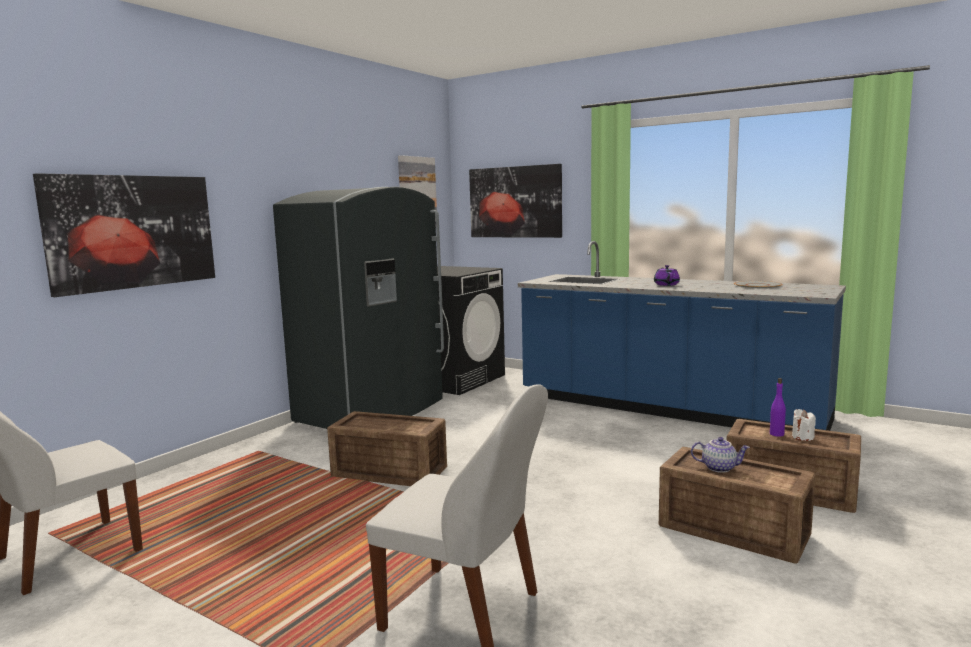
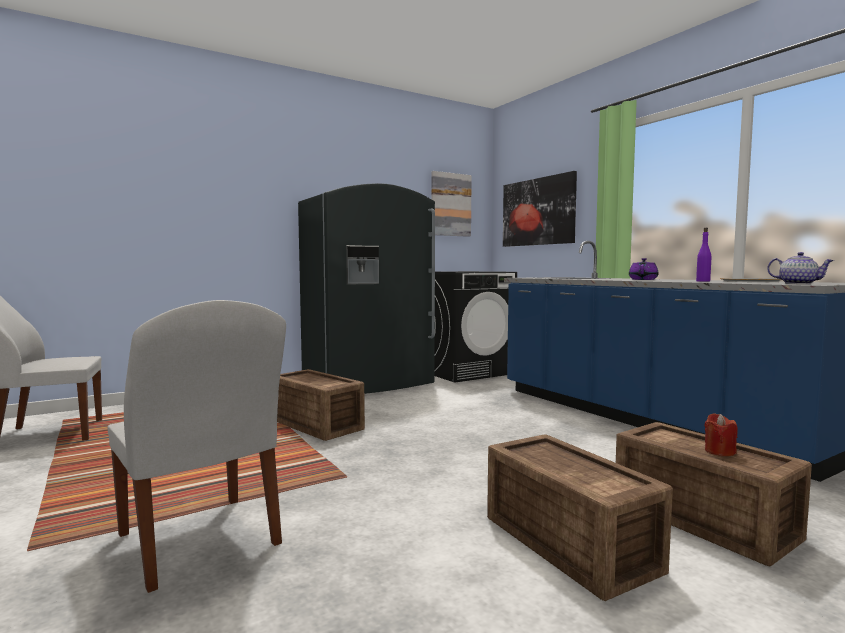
camera: 25 degrees right, 5 degrees down
picture [33,173,215,297] -> none
teapot [691,437,750,473] -> teapot moved to [767,252,834,284]
purple bottle [770,378,786,437] -> purple bottle moved to [696,228,712,282]
white candle [792,409,816,441] -> red candle [705,413,738,456]

